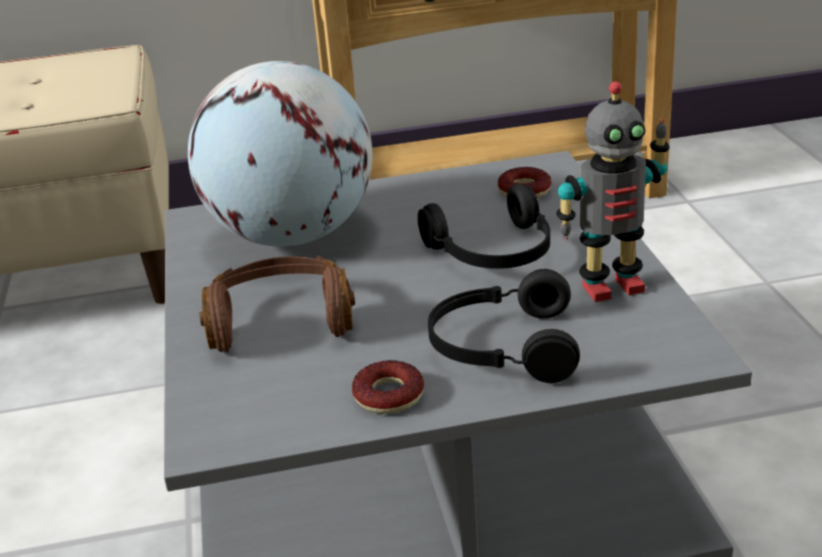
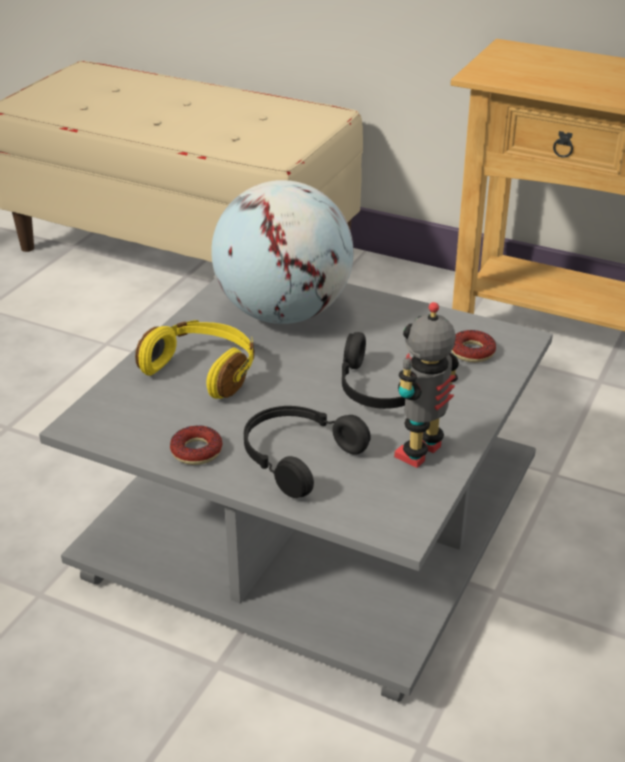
camera: 35 degrees right, 5 degrees up
brown headphones [200,256,355,352] -> yellow headphones [135,320,254,399]
toy robot [556,81,670,302] -> toy robot turned 105 degrees clockwise [394,302,459,468]

